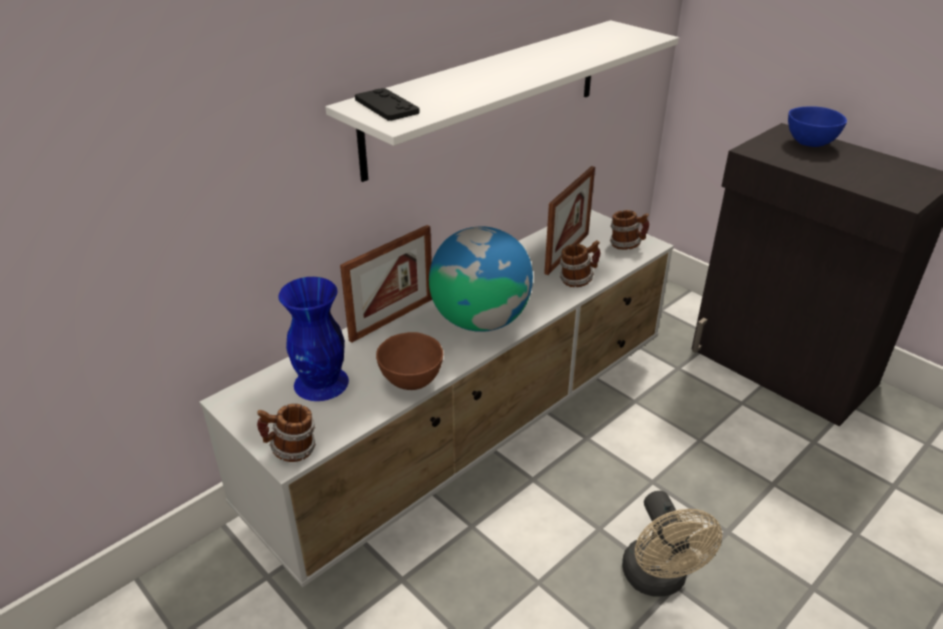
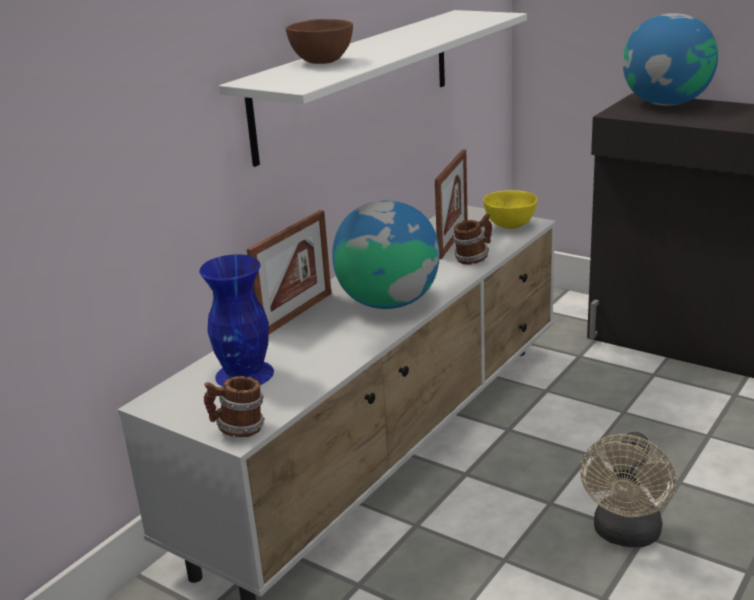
camera: 10 degrees left, 10 degrees down
black game controller [355,88,420,121] -> none
brown bowl [376,332,443,390] -> brown bowl moved to [285,19,353,64]
mug [610,210,649,250] -> yellow bowl [483,190,537,229]
beige fan [622,491,722,597] -> beige fan turned 45 degrees clockwise [580,432,676,547]
blue bowl [788,106,847,147] -> globe [623,13,718,106]

